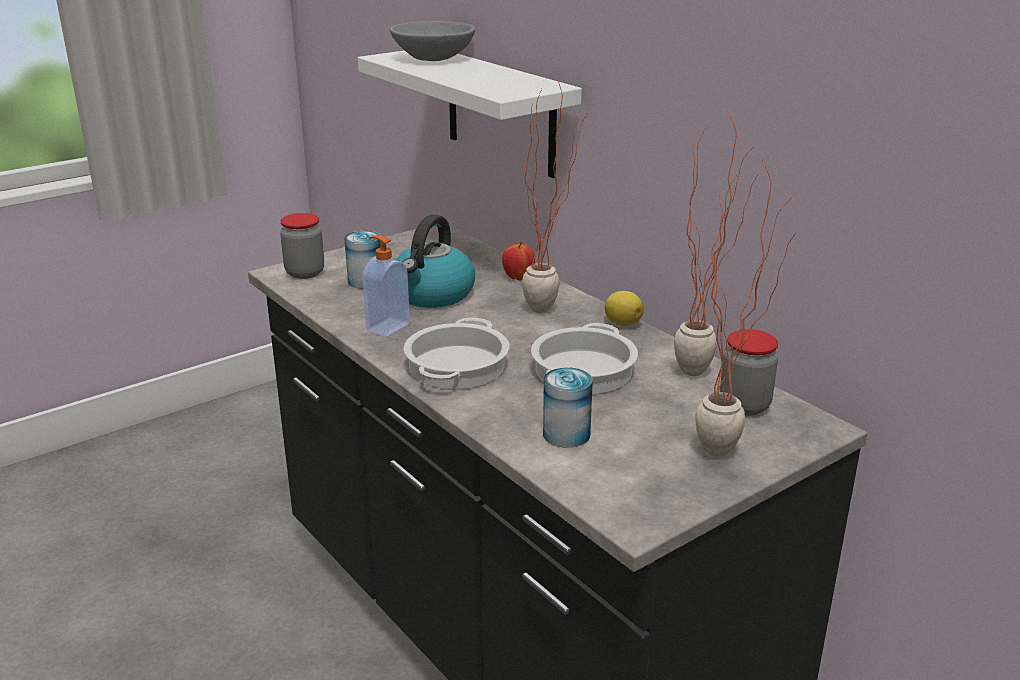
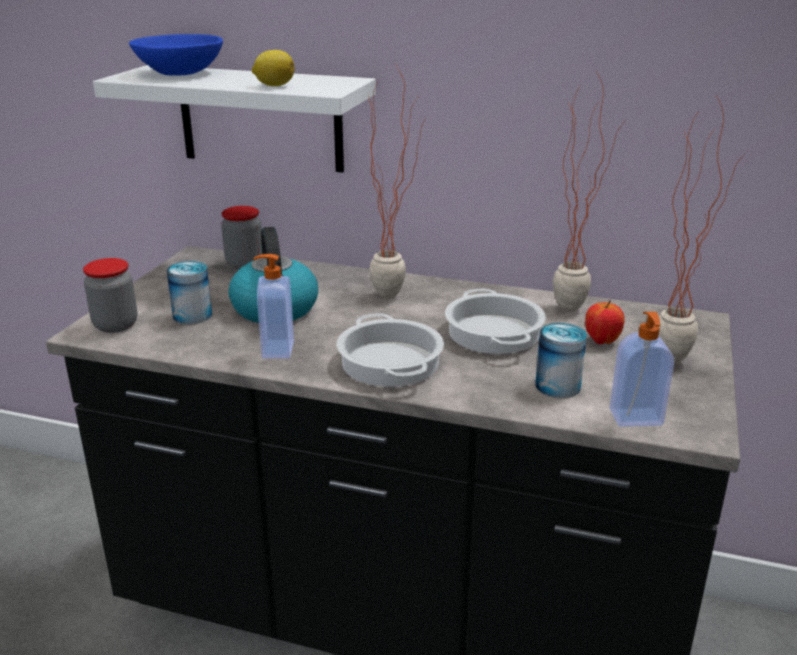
camera: 35 degrees left, 0 degrees up
grey bowl [390,21,475,61] -> blue bowl [129,34,223,76]
apple [502,242,535,281] -> apple moved to [585,300,625,344]
lemon [605,291,644,326] -> lemon moved to [252,50,295,86]
jar [720,329,778,416] -> jar moved to [221,206,262,269]
none -> soap dispenser [610,312,674,427]

